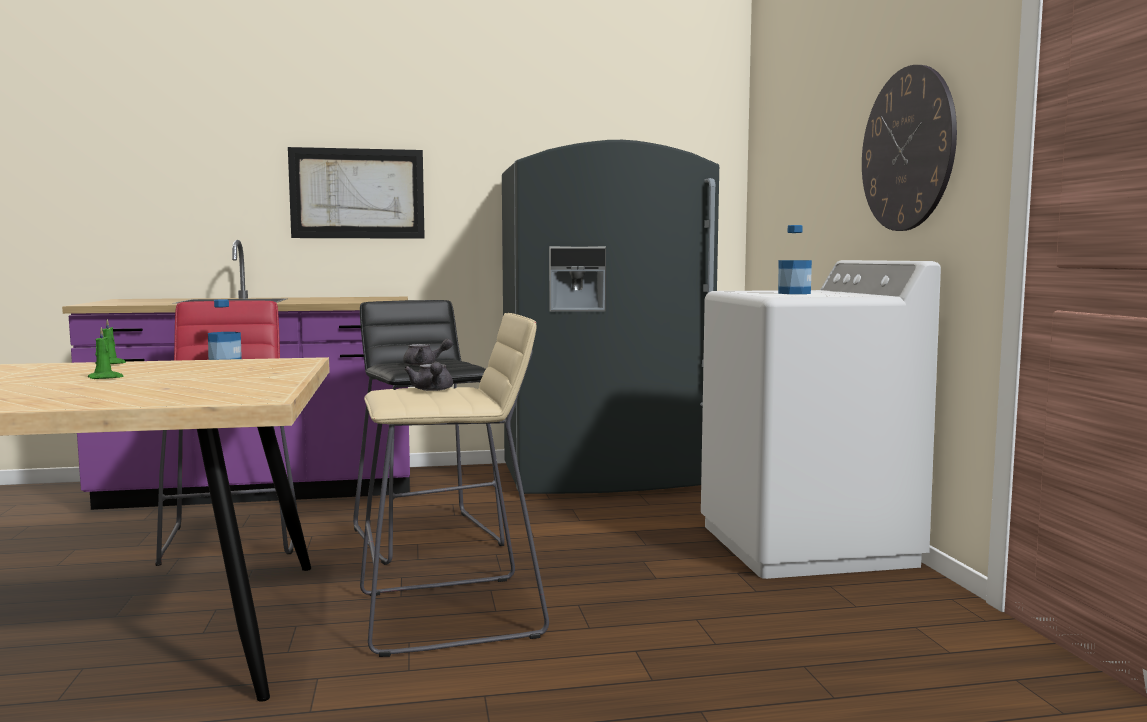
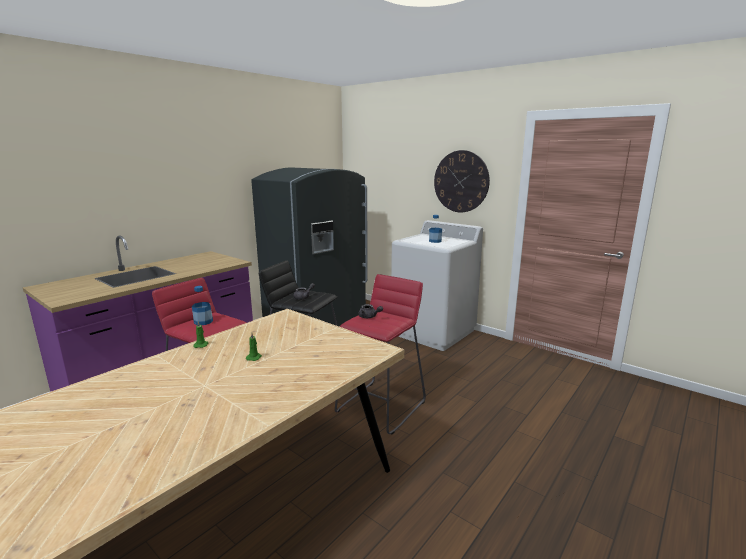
camera: 40 degrees left, 10 degrees up
picture [288,147,425,239] -> none
beige stool [360,313,549,657] -> red stool [335,274,426,435]

